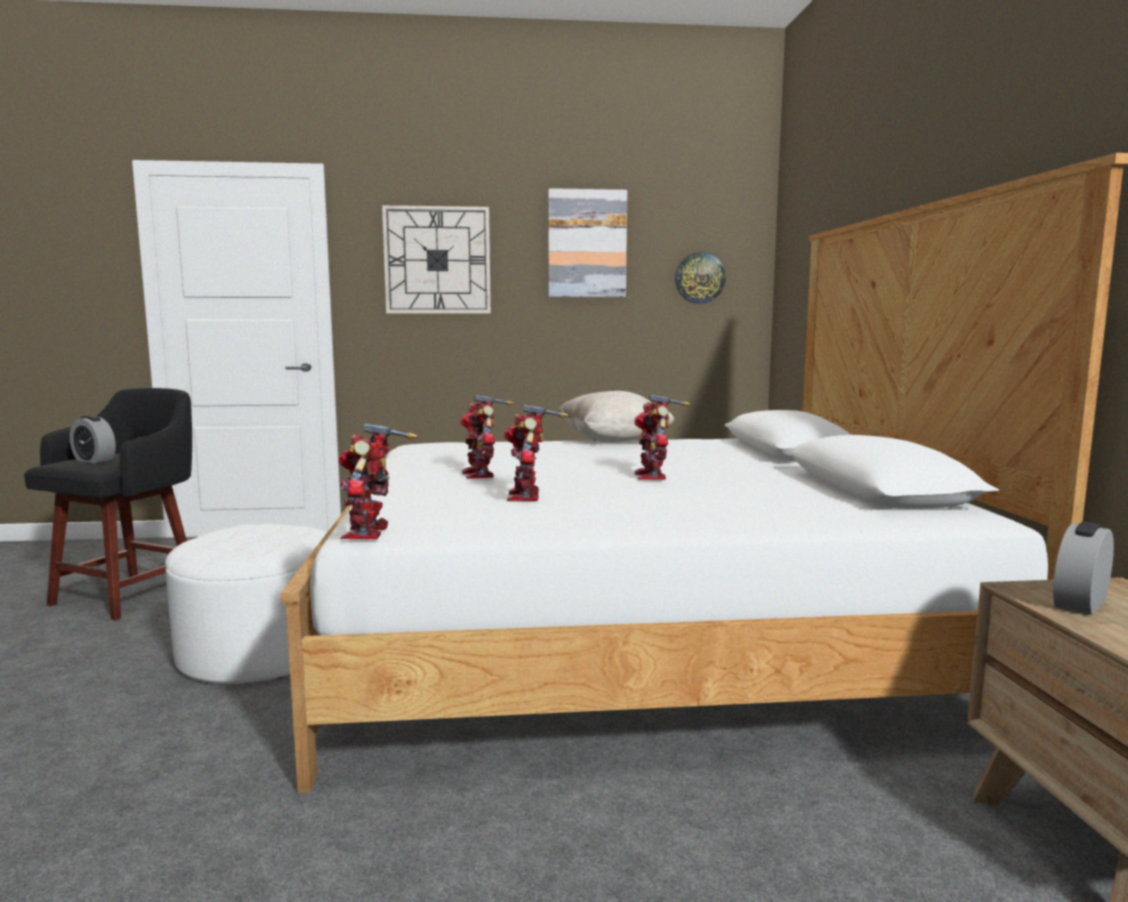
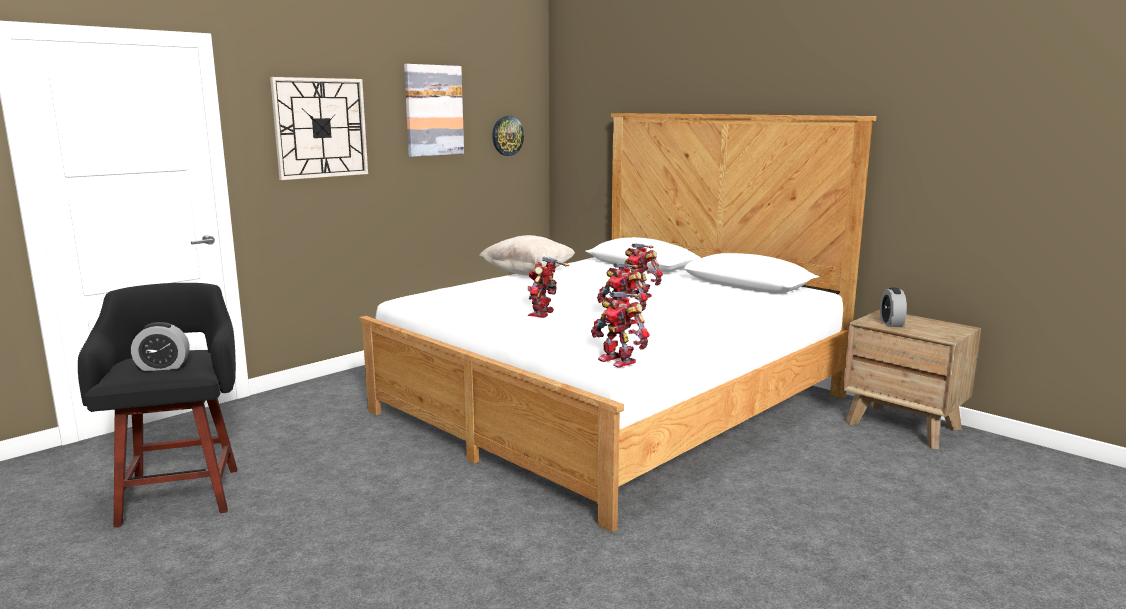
camera: 40 degrees left, 5 degrees up
white ottoman [165,524,327,684] -> none
toy robot [460,395,514,479] -> toy robot turned 75 degrees clockwise [528,257,569,318]

